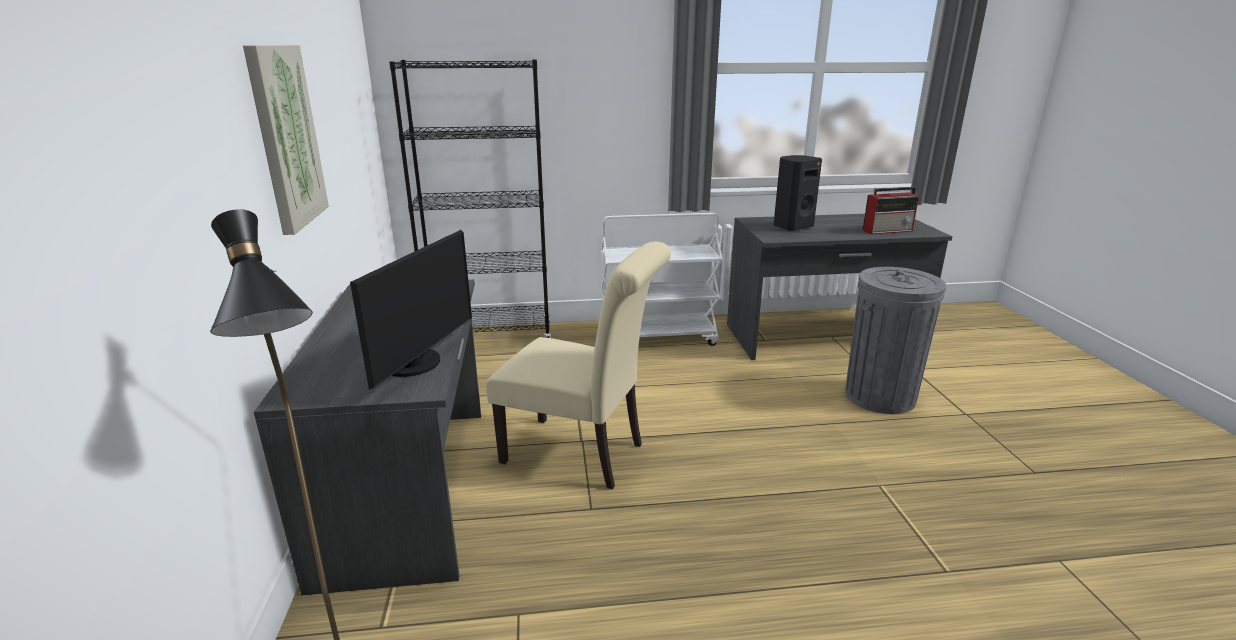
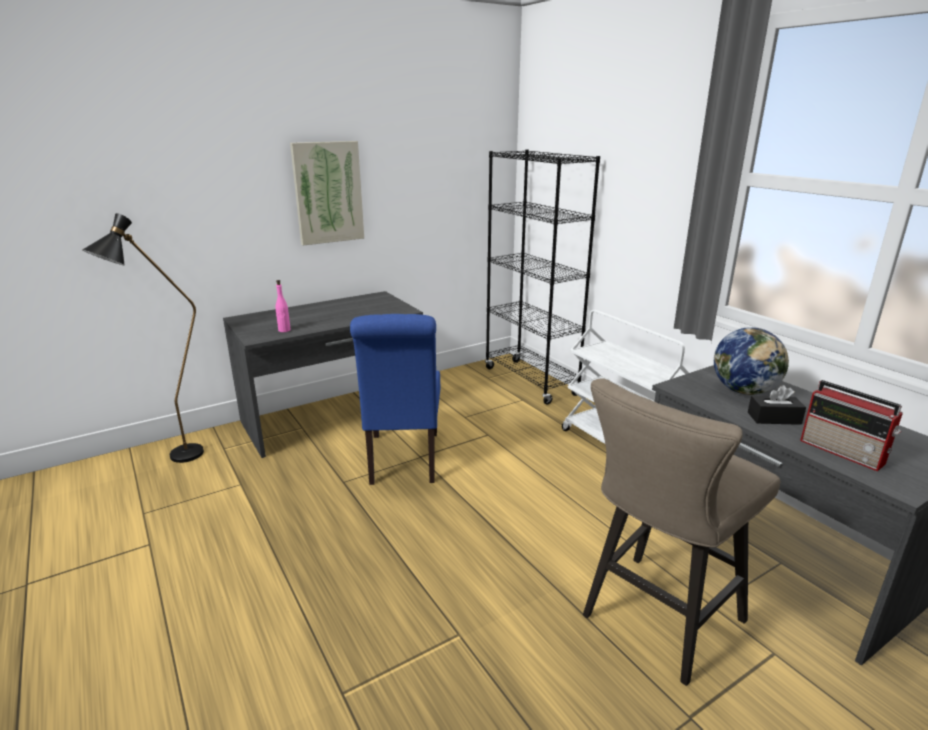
camera: 65 degrees right, 0 degrees up
monitor [350,230,472,390] -> pink bottle [275,280,291,332]
beige chair [486,242,671,489] -> blue chair [350,314,440,485]
black speaker [774,155,822,231] -> globe [714,327,789,395]
grey trash can [845,267,946,414] -> beige stool [583,378,780,686]
none -> black tissue box [748,385,806,425]

